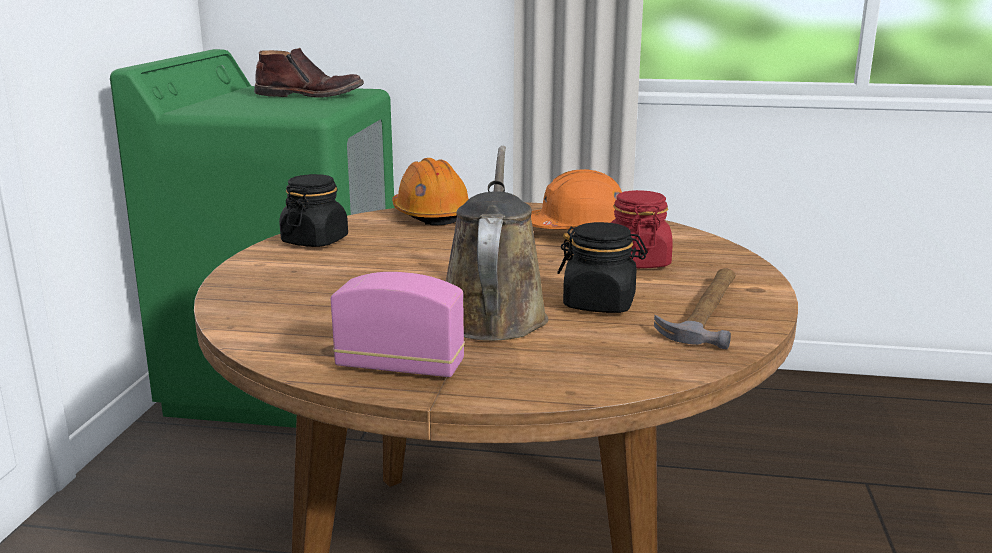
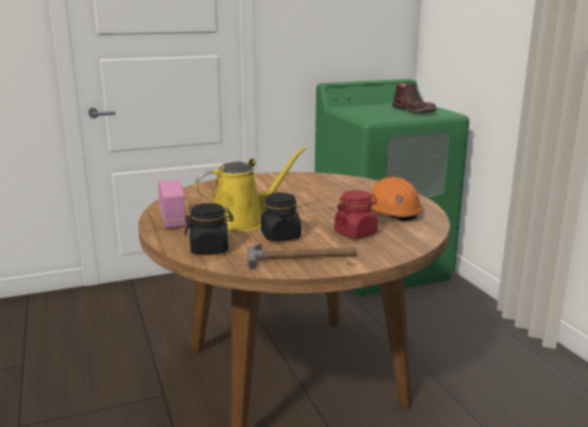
camera: 60 degrees right, 0 degrees up
black jar [279,174,348,247] -> black jar moved to [185,203,234,254]
orange hard hat [392,158,469,225] -> none
brown watering can [446,146,549,341] -> yellow watering can [195,147,306,232]

